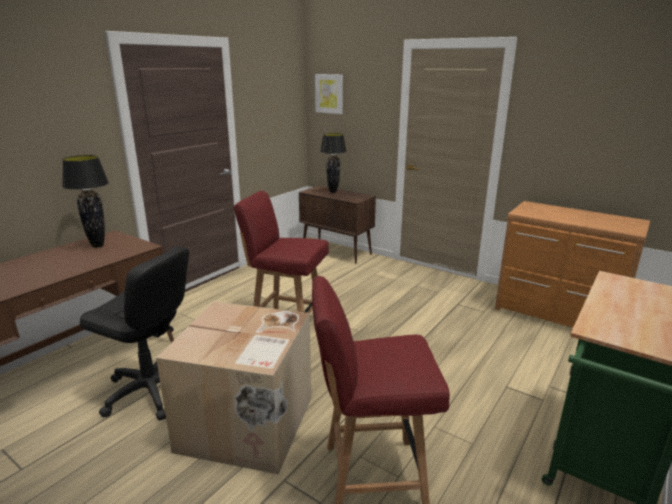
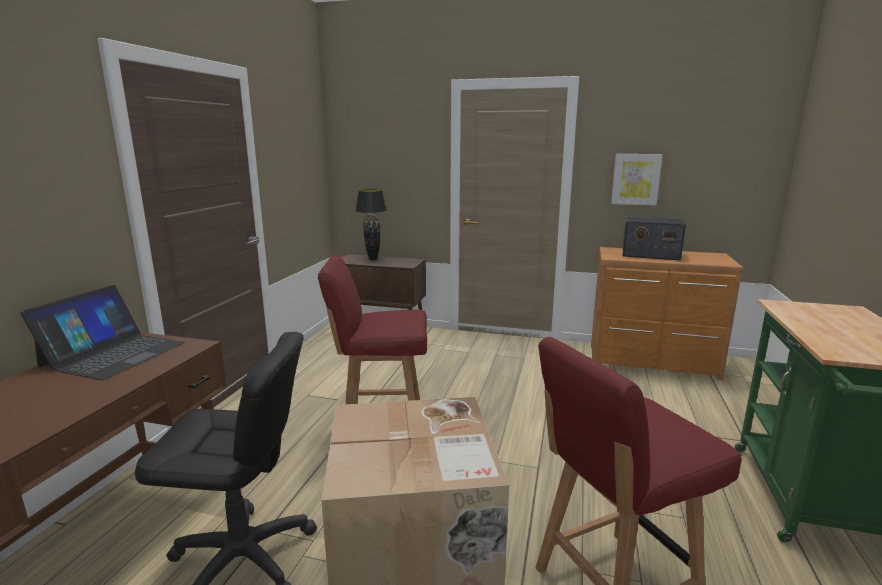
camera: 20 degrees left, 5 degrees down
black table lamp [62,155,109,248] -> laptop [20,285,185,380]
picture [315,74,343,114] -> picture moved to [611,154,663,205]
none -> radio [622,217,686,261]

